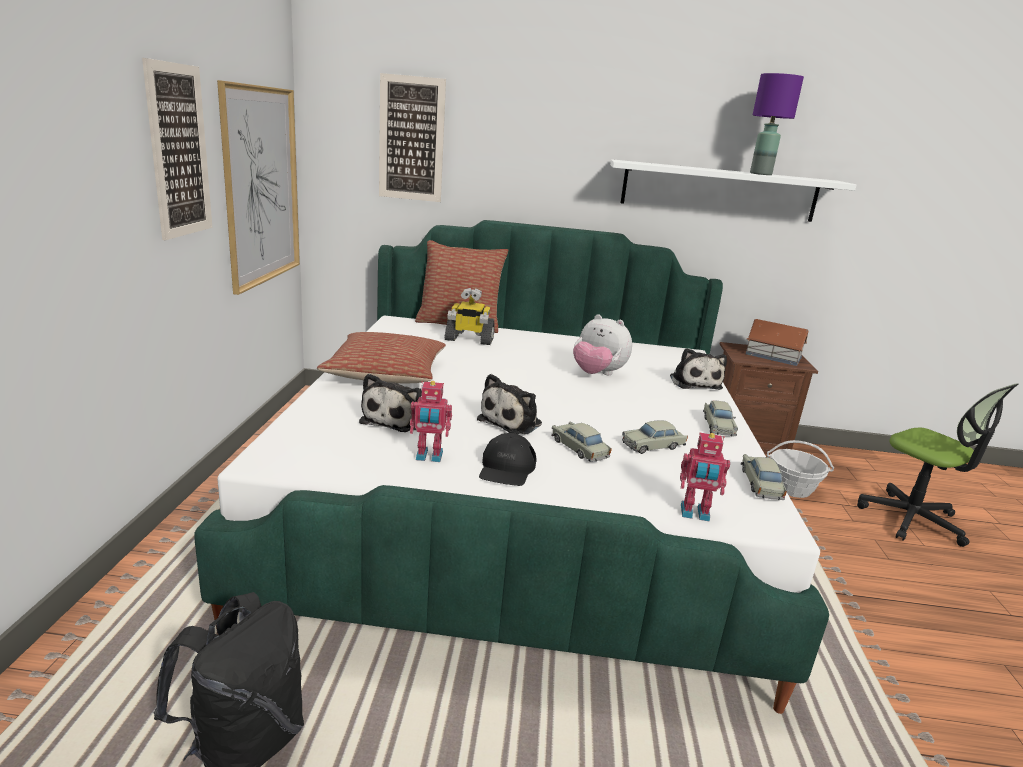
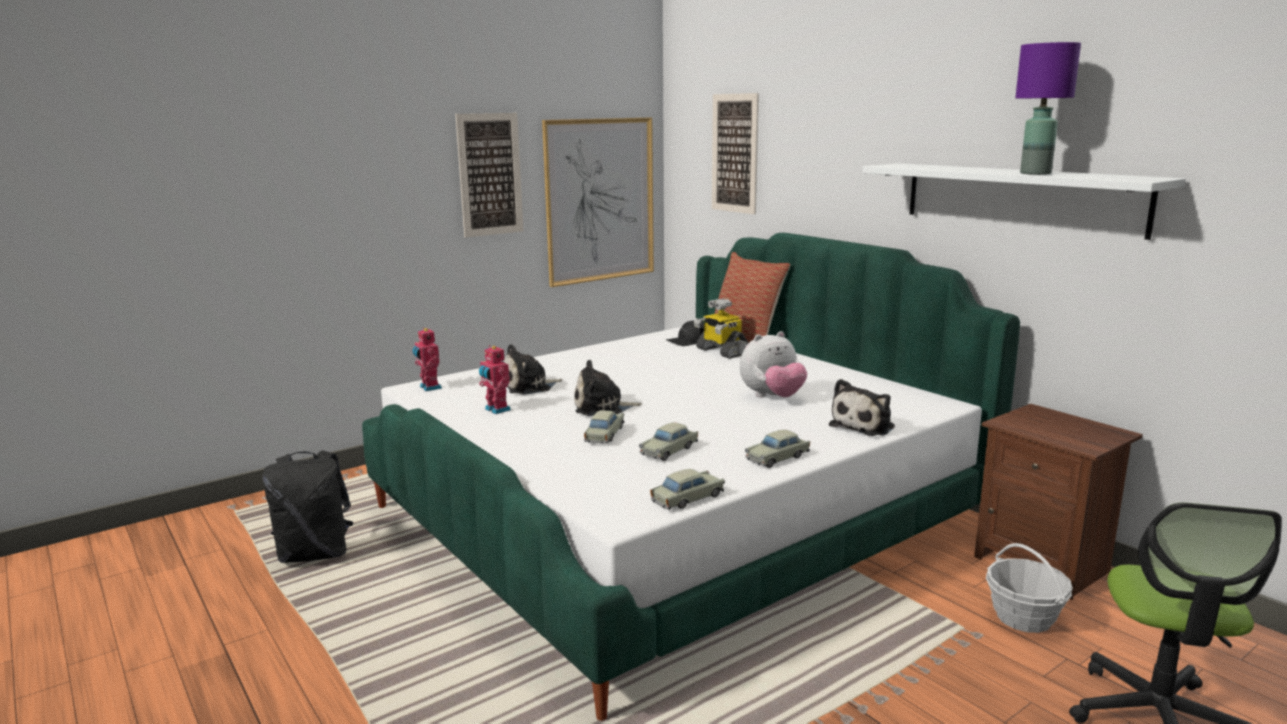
camera: 50 degrees right, 5 degrees down
pillow [317,332,446,383] -> none
black cap [479,433,536,486] -> black cap moved to [666,320,705,346]
plush toy [573,314,632,375] -> plush toy turned 105 degrees counterclockwise [740,331,807,397]
beige toy car [622,420,688,454] -> beige toy car turned 75 degrees counterclockwise [639,422,698,461]
toy robot [680,433,730,522] -> toy robot moved to [412,327,442,391]
toy house [745,319,808,366] -> none

